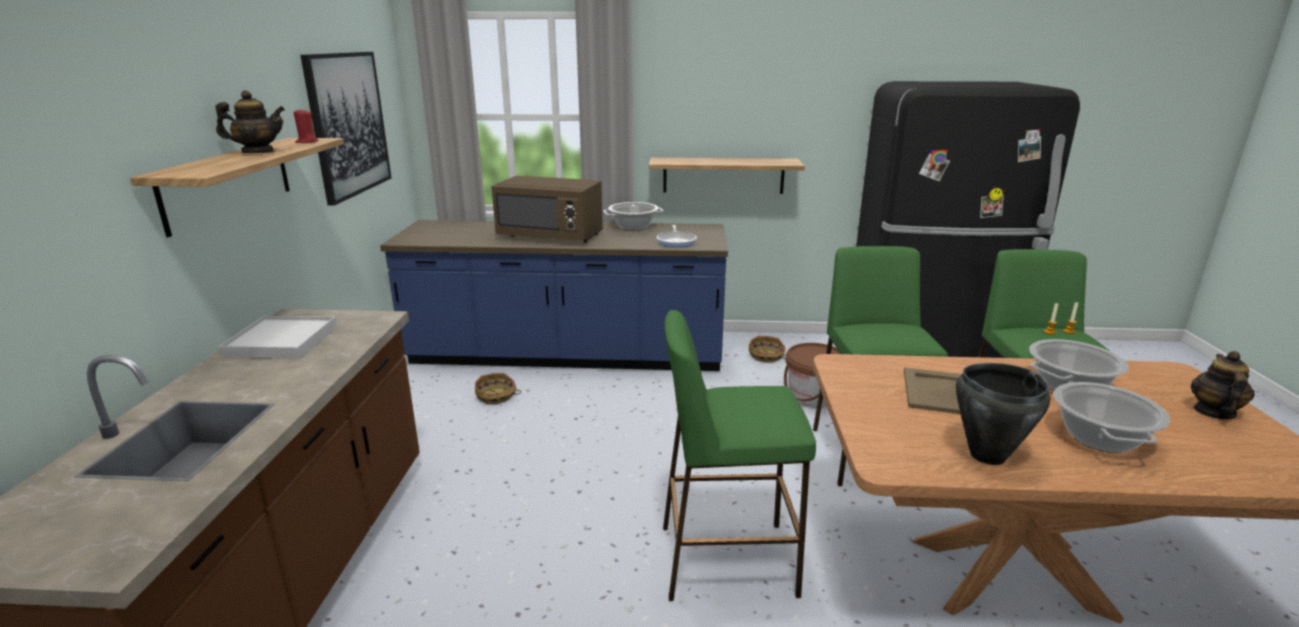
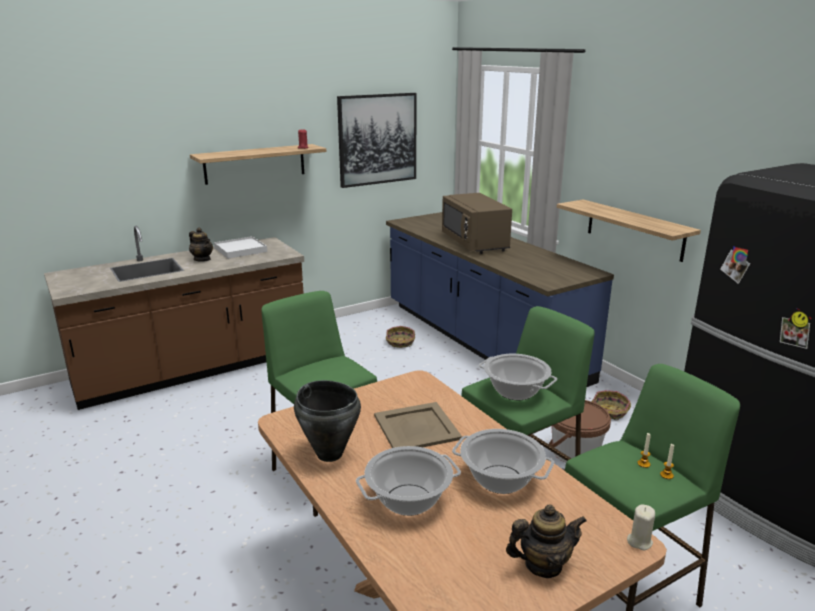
camera: 55 degrees right, 0 degrees up
teapot [215,90,285,153] -> teapot moved to [189,228,213,262]
cooking pot [603,202,663,231] -> cooking pot moved to [479,354,557,400]
frying pan [657,225,697,247] -> none
none -> beige candle [627,504,655,550]

